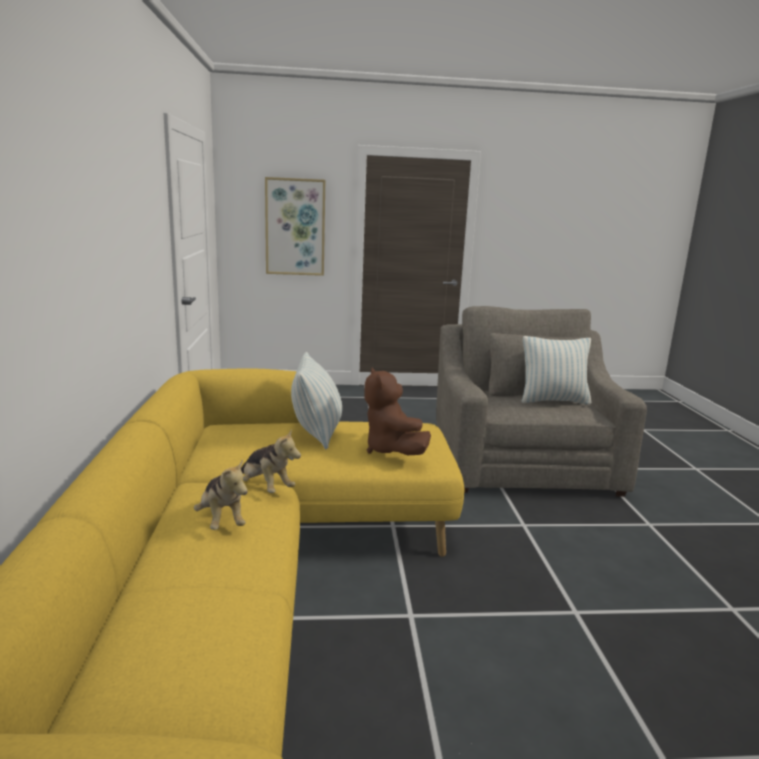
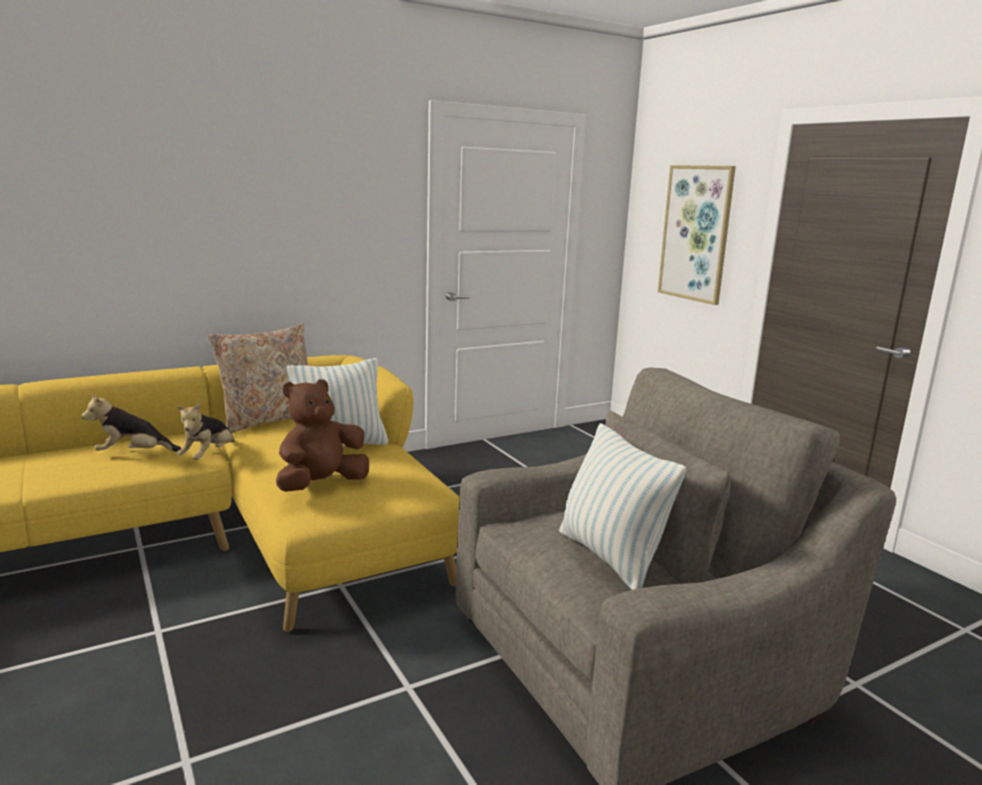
camera: 65 degrees right, 0 degrees up
plush toy [194,459,248,530] -> plush toy turned 45 degrees clockwise [82,394,182,451]
none -> beige pillow [207,324,308,433]

